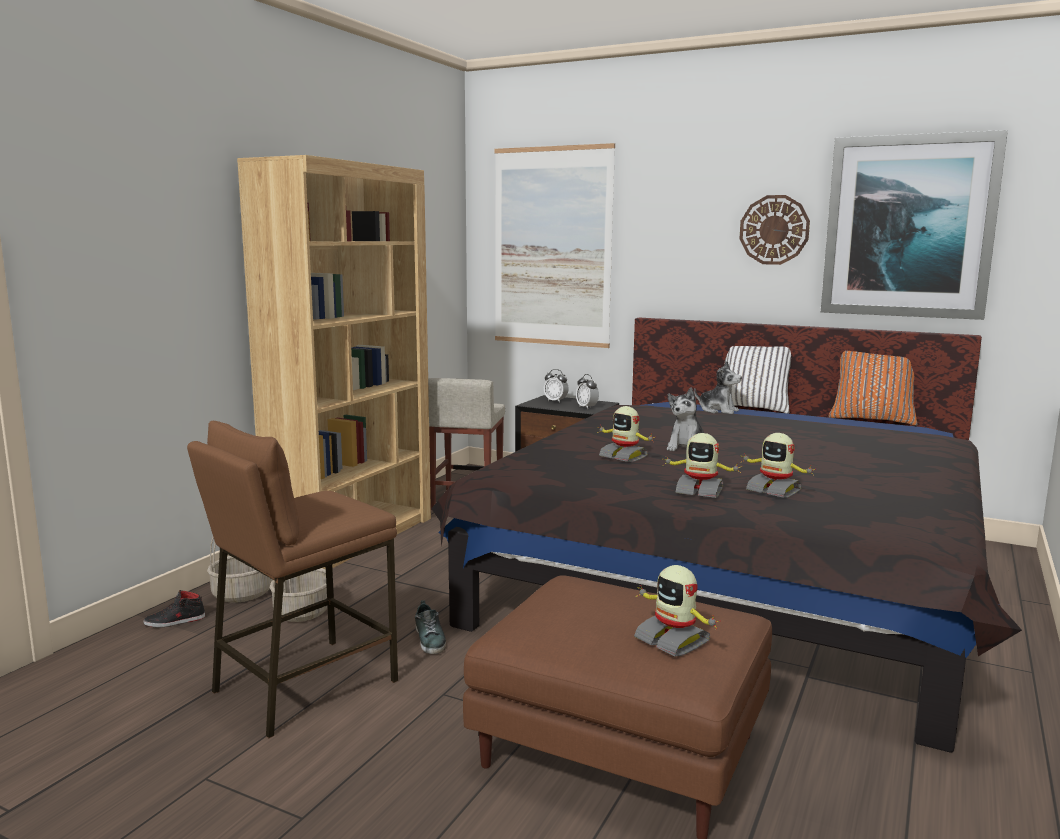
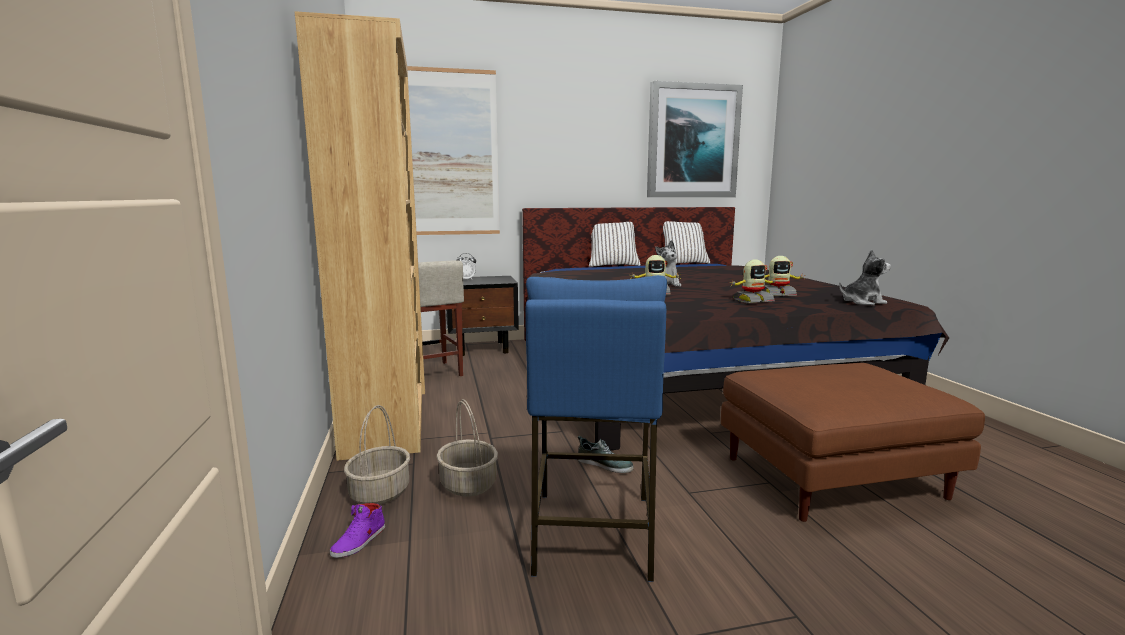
camera: 40 degrees left, 0 degrees up
black shoe [144,590,205,627] -> purple shoe [330,503,385,558]
brown stool [187,421,398,738] -> blue stool [525,275,667,582]
alarm clock [576,374,599,409] -> none
toy robot [634,565,720,657] -> none
plush toy [694,361,742,414] -> plush toy moved to [839,249,891,305]
wall clock [739,195,810,265] -> none
orange pillow [829,351,917,426] -> white pillow [663,221,710,264]

